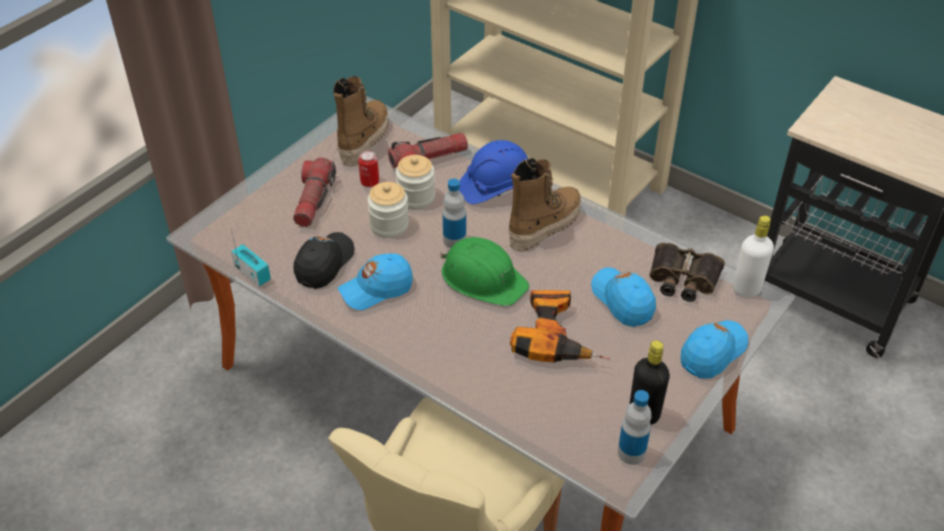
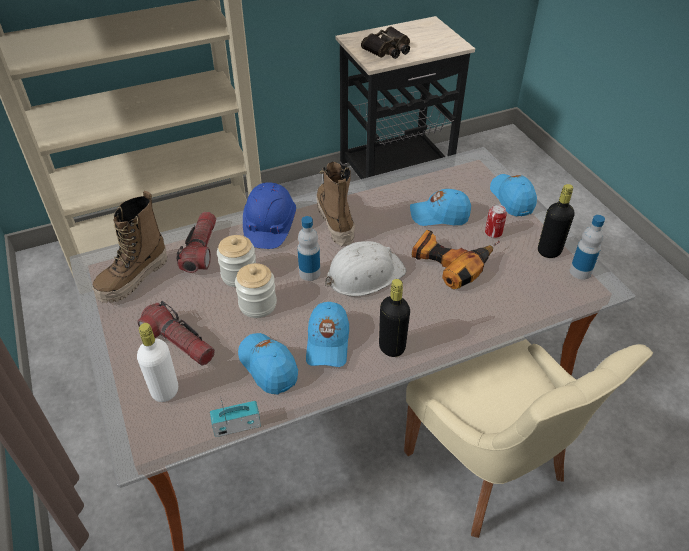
camera: 60 degrees left, 0 degrees up
black cap [293,232,354,289] -> blue cap [238,333,298,394]
boot [333,77,389,166] -> boot turned 105 degrees counterclockwise [92,191,167,303]
can [358,150,379,187] -> can moved to [485,204,507,238]
green hard hat [440,237,529,306] -> white hard hat [325,241,406,296]
binoculars [650,243,725,302] -> binoculars moved to [361,26,410,59]
white bottle [733,216,774,298] -> white bottle moved to [137,323,178,402]
none -> black bottle [379,279,410,357]

